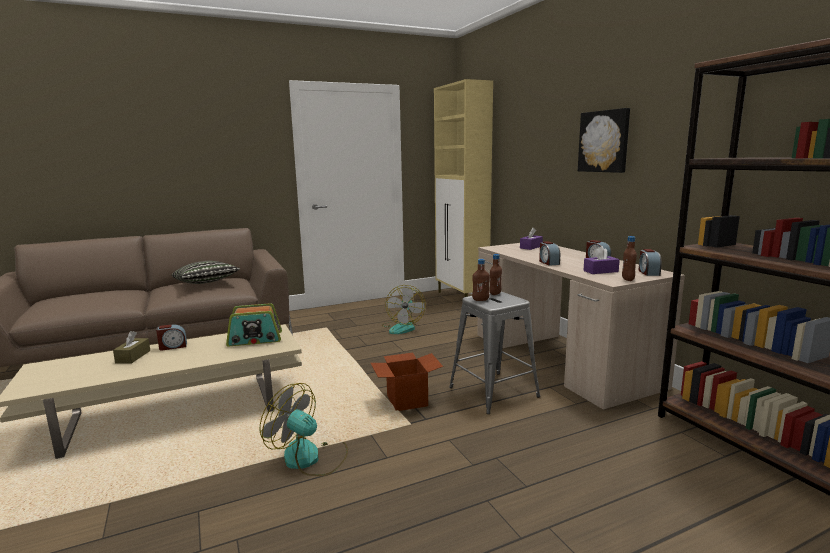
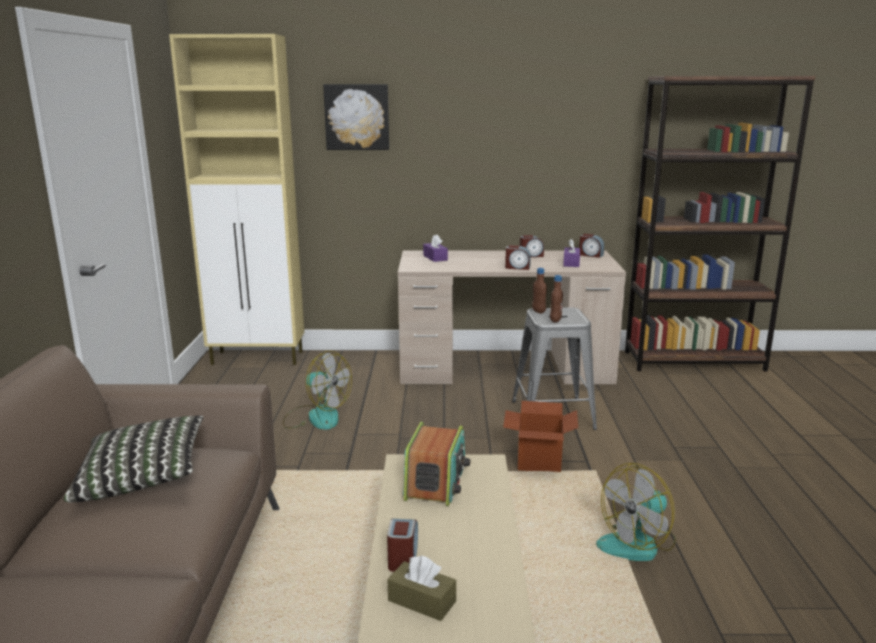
camera: 65 degrees left, 5 degrees up
picture [578,108,630,173] -> picture moved to [323,84,389,150]
brown bottle [622,236,637,281] -> none

